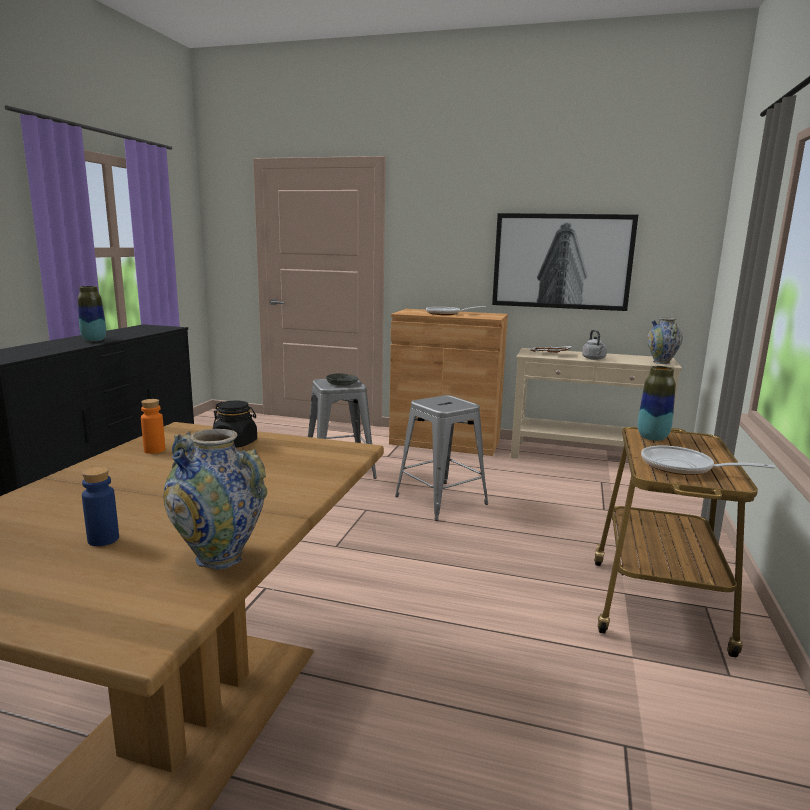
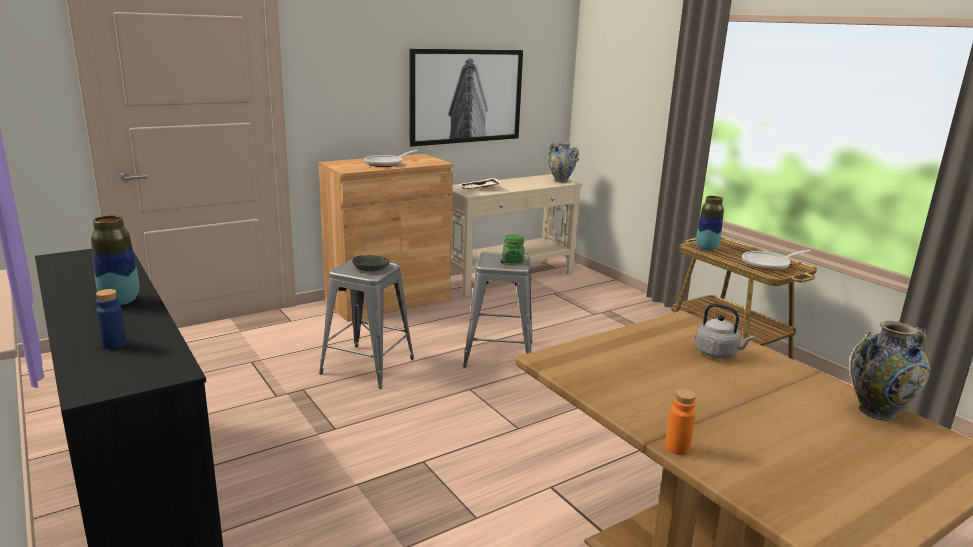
camera: 50 degrees left, 5 degrees up
blue bottle [82,467,119,546] -> blue bottle moved to [96,289,127,349]
orange bottle [141,399,165,454] -> orange bottle moved to [665,389,696,455]
black jar [213,401,257,448] -> none
grey kettle [582,330,607,360] -> grey kettle moved to [695,303,755,359]
none -> green jar [502,234,525,264]

